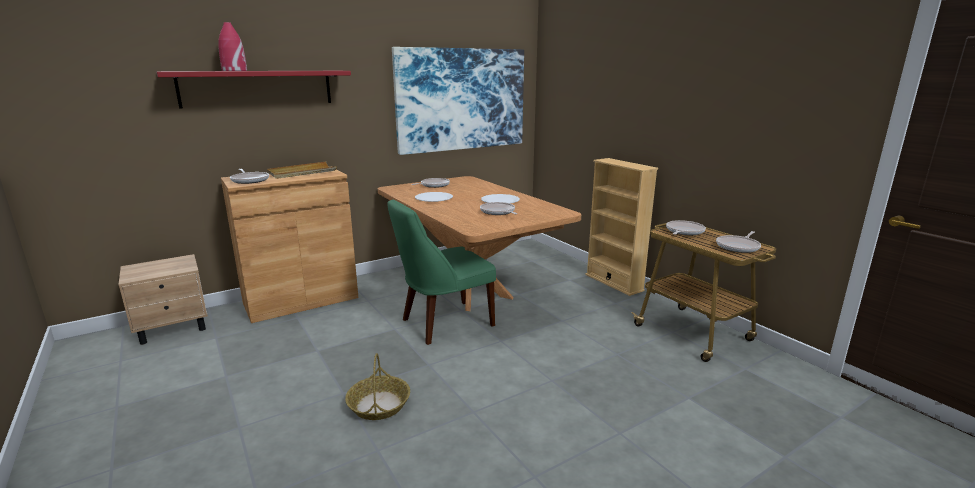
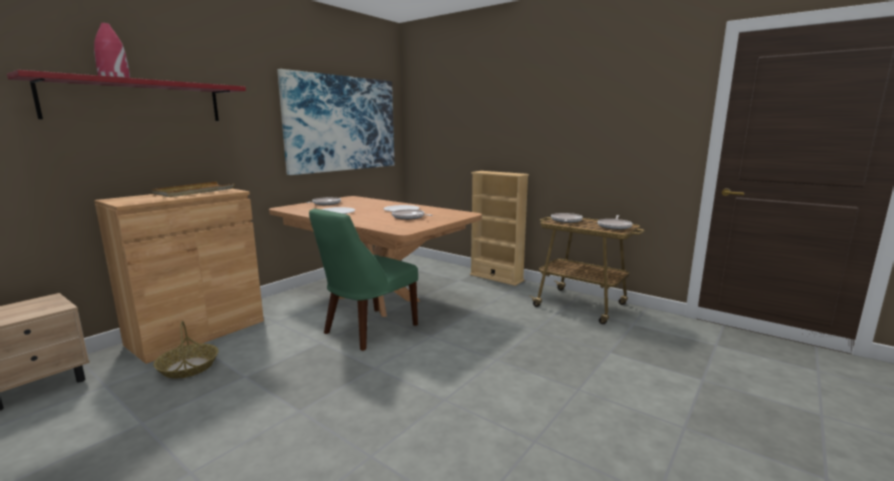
camera: 20 degrees left, 5 degrees down
frying pan [230,169,269,184] -> none
basket [345,353,410,420] -> basket moved to [153,321,218,379]

